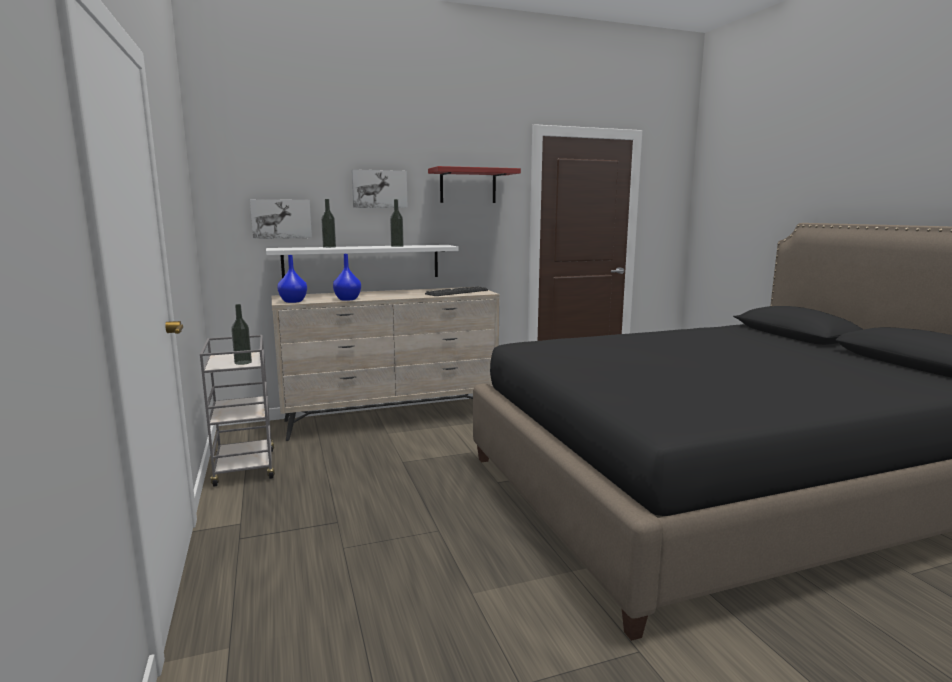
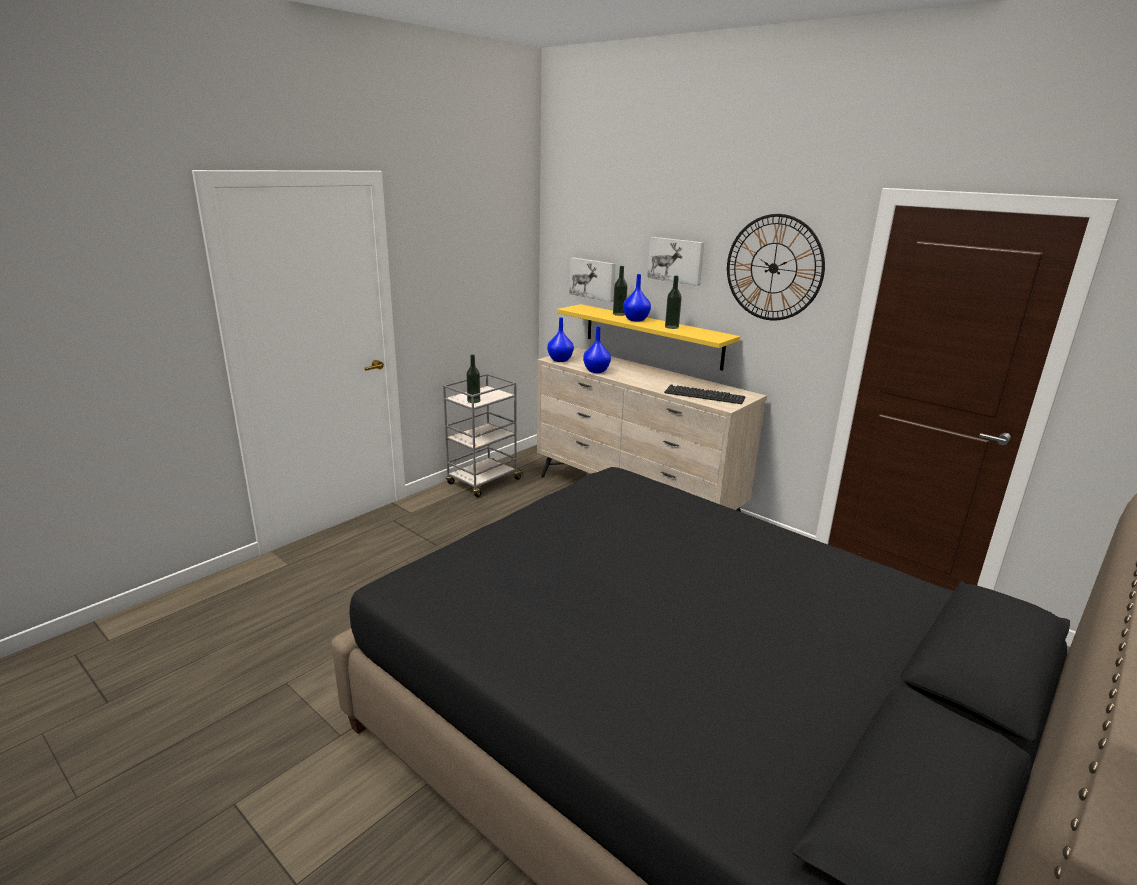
camera: 60 degrees right, 10 degrees up
white shelf [266,245,459,278] -> yellow shelf [557,304,740,371]
red shelf [428,166,521,203] -> wall clock [727,214,825,321]
none -> blue vase [623,274,651,322]

